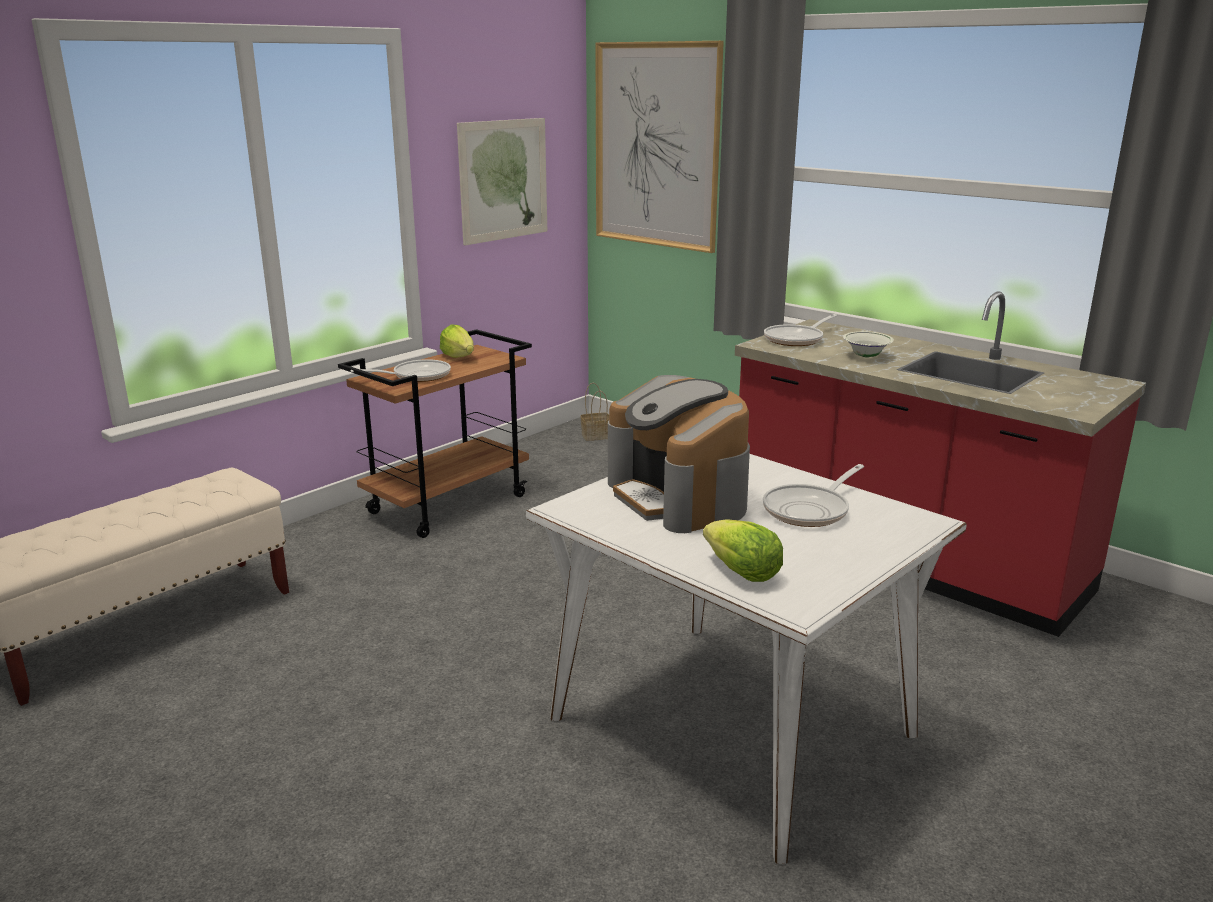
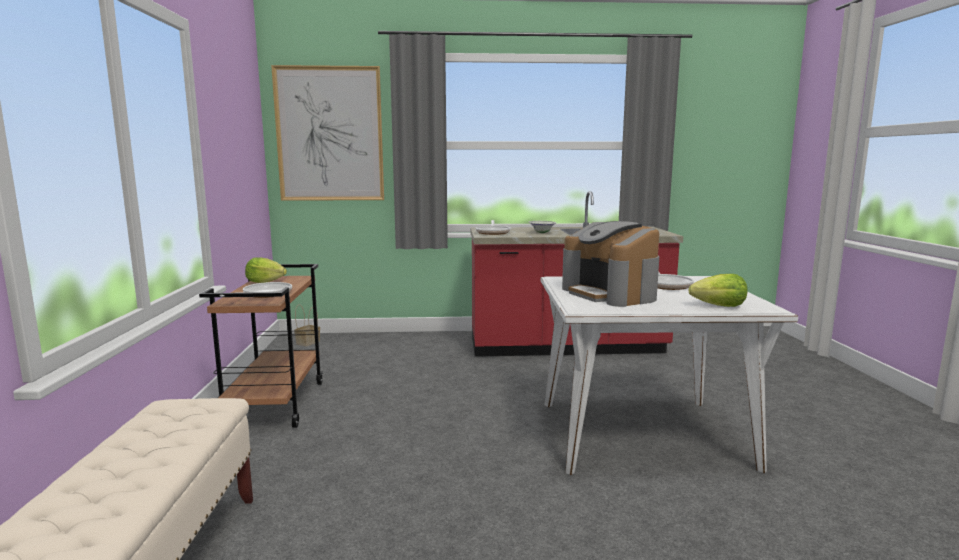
camera: 45 degrees left, 10 degrees down
picture [457,118,547,245] -> none
coffee machine [608,375,750,533] -> coffee machine turned 45 degrees clockwise [562,221,659,307]

